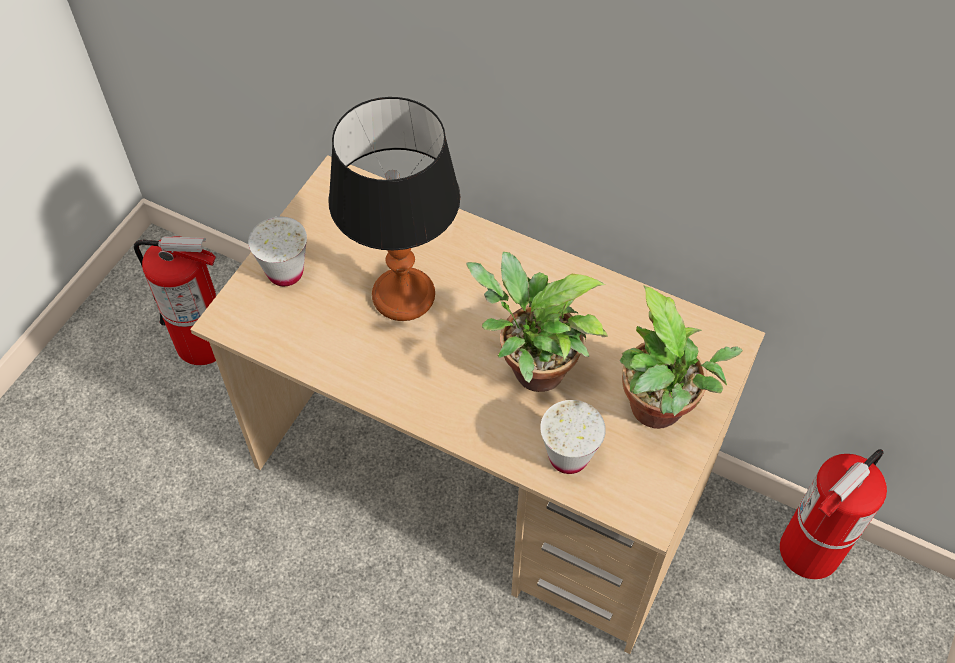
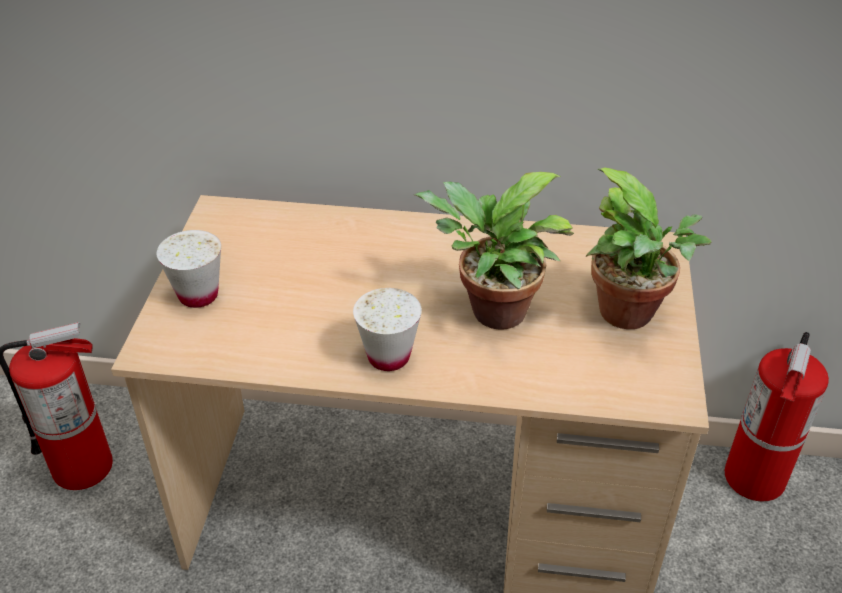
camera: 20 degrees left, 15 degrees down
table lamp [328,97,460,321] -> none
white cup [540,400,606,474] -> white cup moved to [353,288,422,371]

